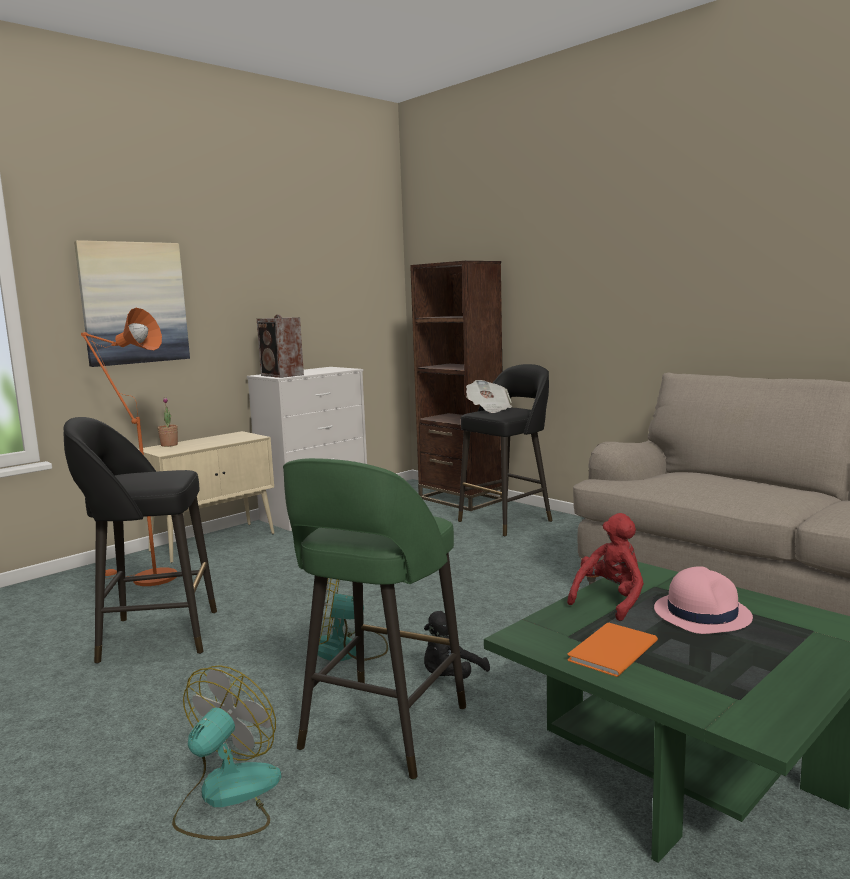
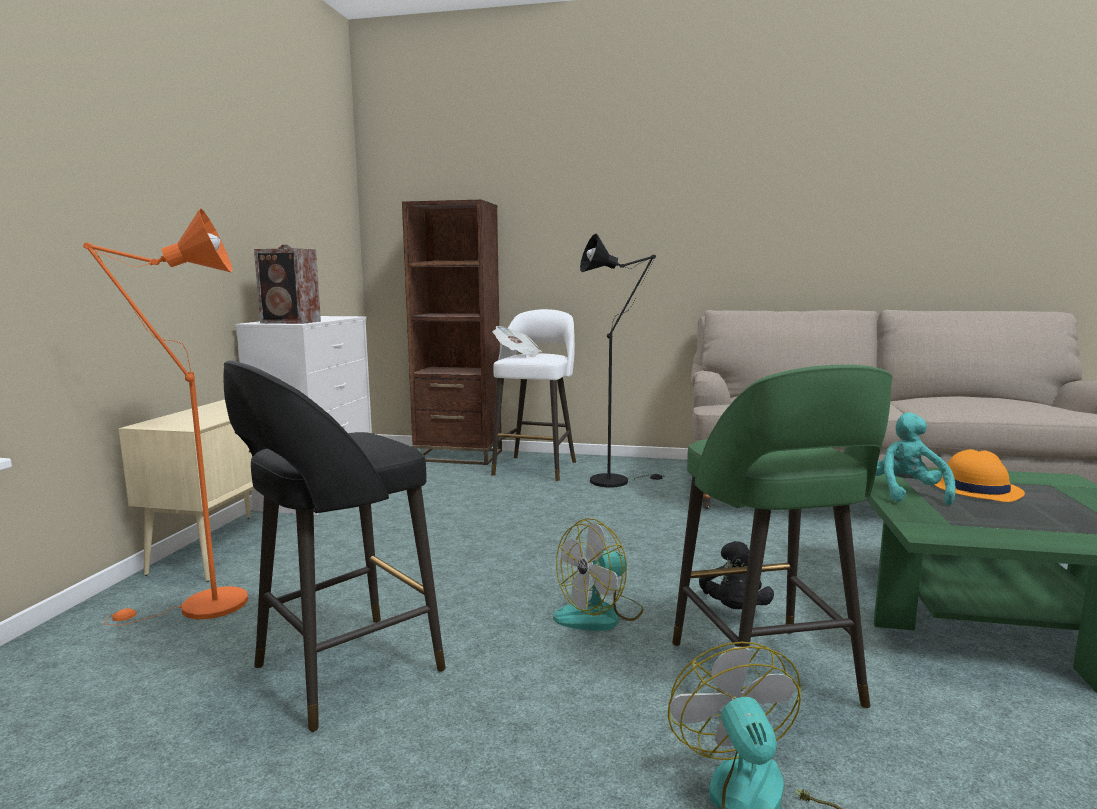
camera: 35 degrees left, 0 degrees up
picture [74,240,190,367] -> none
potted plant [157,397,178,447] -> none
black stool [458,364,553,536] -> white stool [491,309,576,481]
red plush toy [567,513,644,621] -> turquoise plush toy [875,412,955,506]
orange book [567,623,658,677] -> none
pink hat [654,566,753,634] -> orange hat [934,449,1025,502]
none -> black floor lamp [580,233,663,487]

